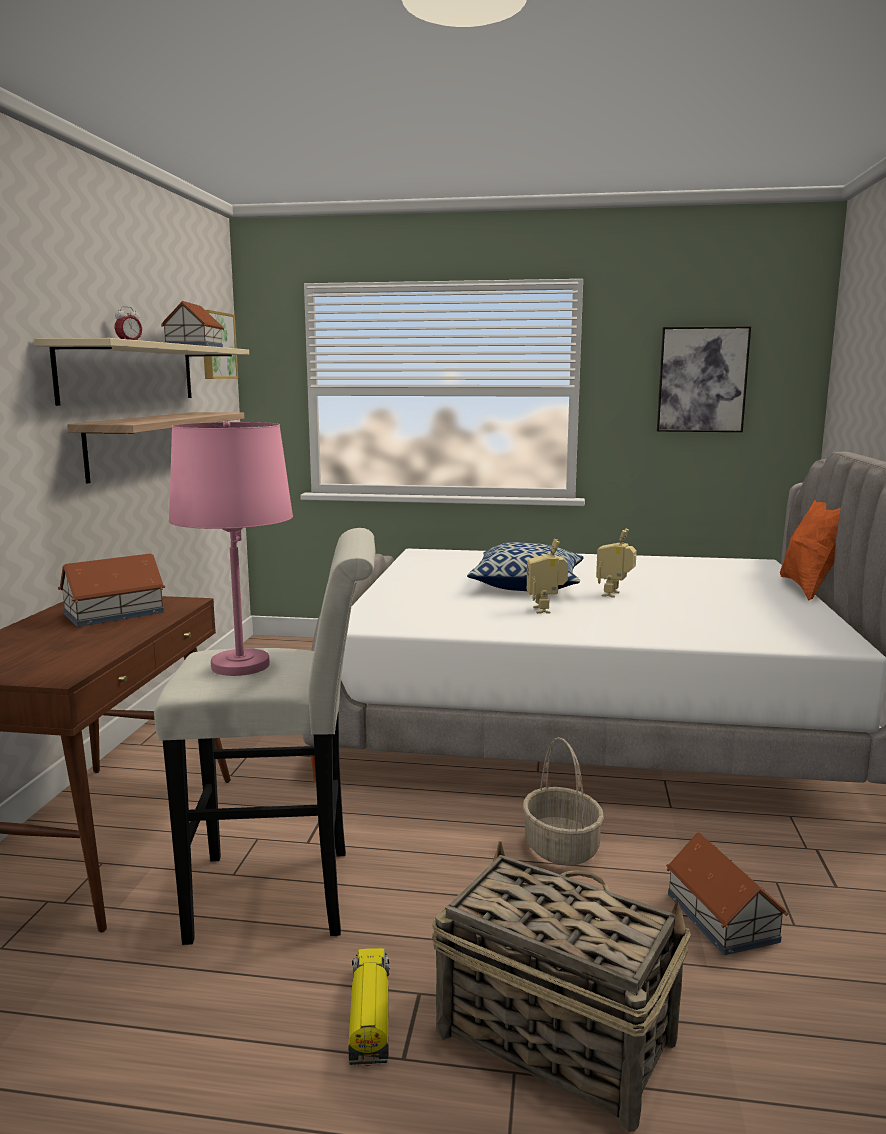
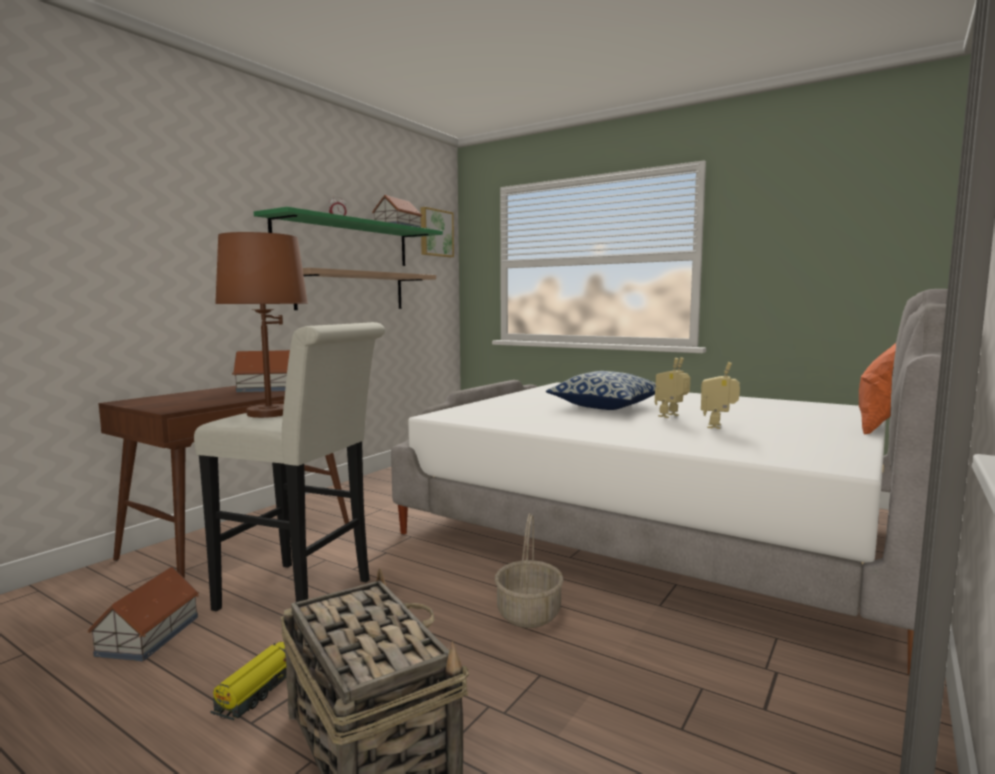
camera: 25 degrees right, 5 degrees down
beige shelf [34,338,249,406] -> green shelf [254,207,443,266]
pink table lamp [169,421,293,676] -> brown table lamp [215,232,308,418]
toy robot [527,539,568,614] -> toy robot moved to [701,362,740,429]
picture [657,326,751,432] -> none
toy house [666,833,788,955] -> toy house moved to [87,567,200,661]

